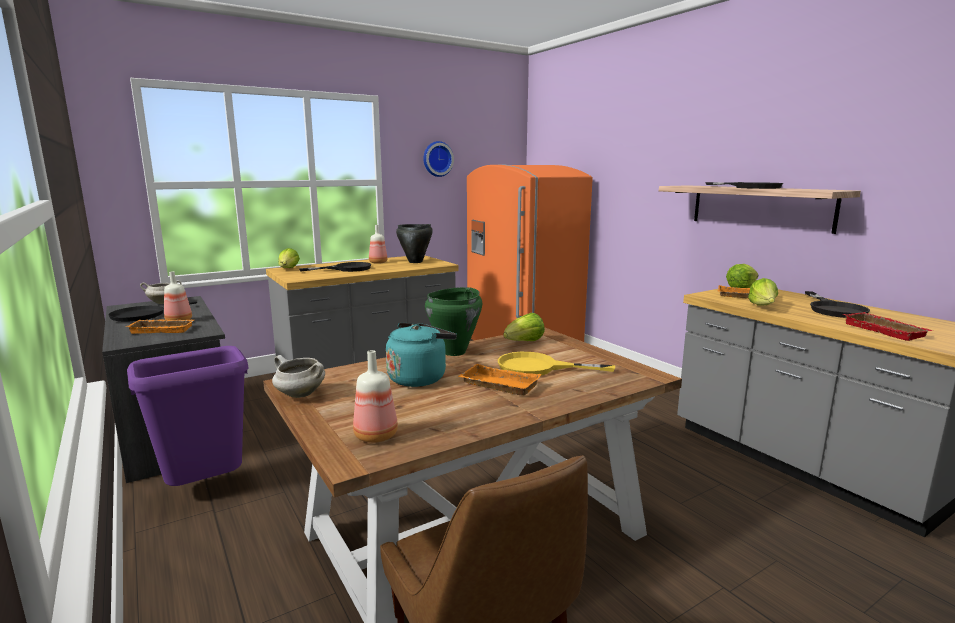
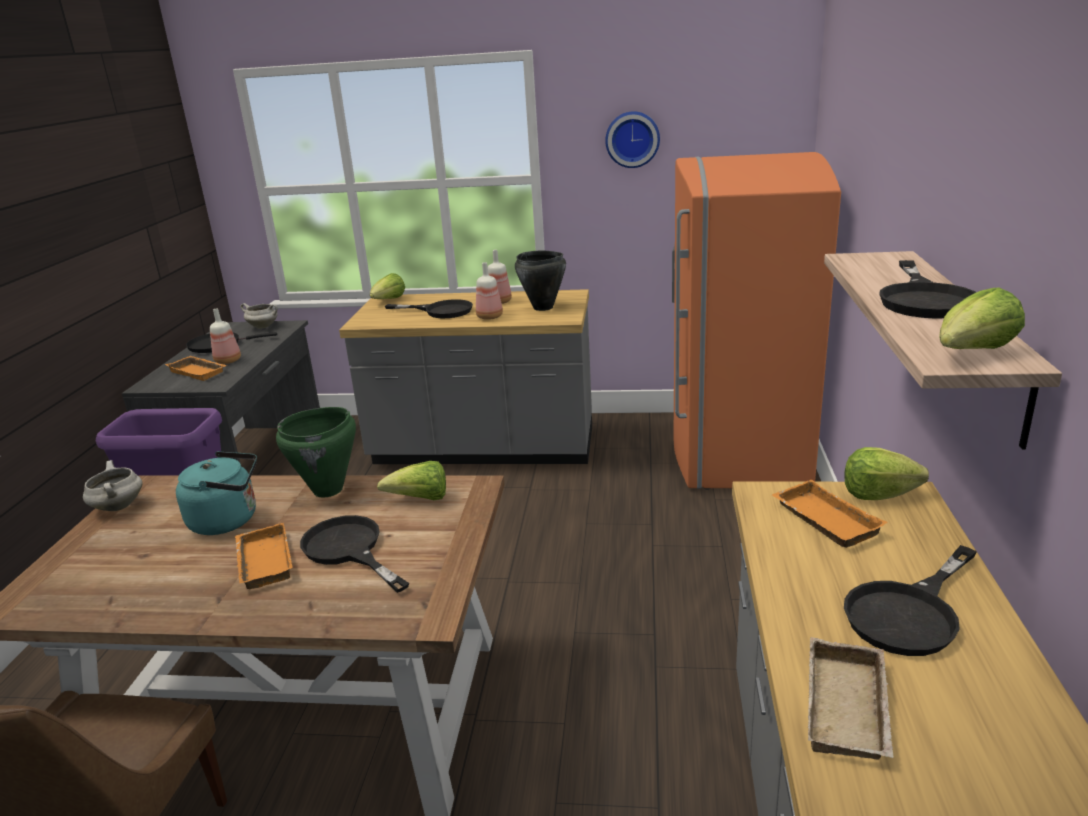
camera: 40 degrees right, 10 degrees up
bottle [353,350,398,443] -> bottle moved to [476,262,503,320]
yellow frying pan [498,352,615,376] -> black frying pan [300,515,409,593]
lettuce [748,278,778,306] -> lettuce moved to [939,288,1025,349]
red tray [844,312,934,341] -> beige tray [808,637,894,760]

